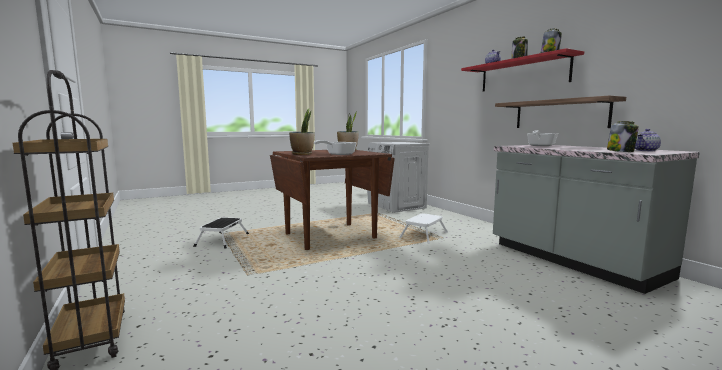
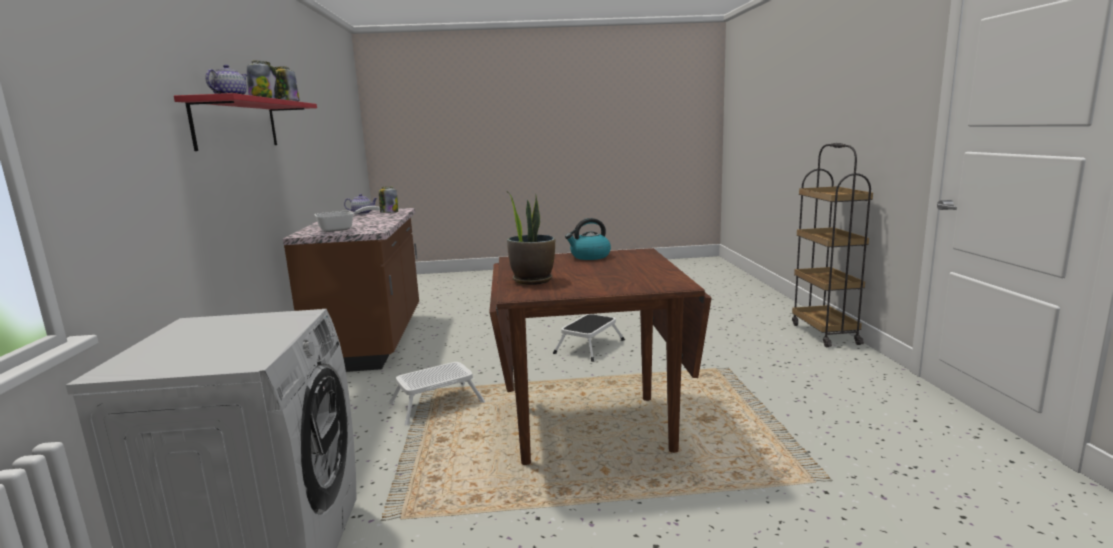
camera: 155 degrees left, 5 degrees up
black step ladder [193,218,249,249] -> black step ladder moved to [553,314,625,362]
potted plant [289,109,315,155] -> none
frying pan [314,140,357,155] -> kettle [565,218,611,260]
grey counter [493,145,700,294] -> brown counter [283,208,419,372]
shelf [495,95,626,128] -> none

